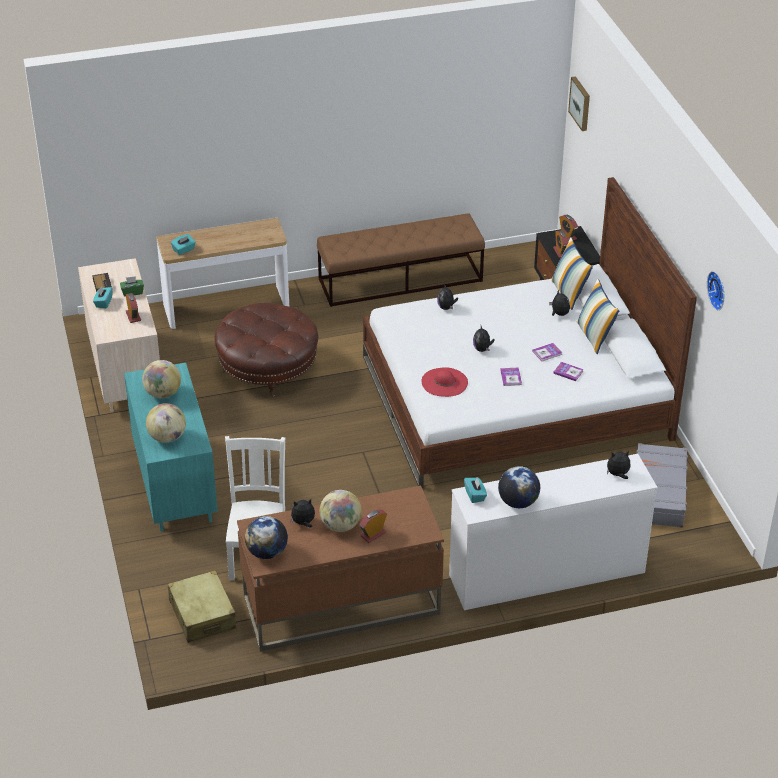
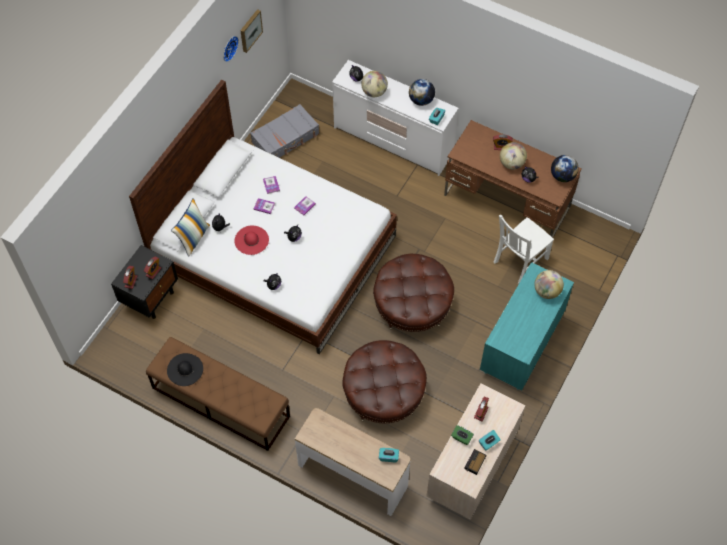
camera: 135 degrees left, 20 degrees up
globe [142,360,181,398] -> globe moved to [361,71,388,97]
beige suitcase [168,570,236,643] -> none
red hat [422,367,468,397] -> red hat moved to [235,226,269,255]
picture [568,76,590,131] -> picture moved to [240,9,263,53]
pillow [577,279,619,354] -> none
none -> black hat [167,353,203,386]
none -> brown ottoman [373,254,454,332]

